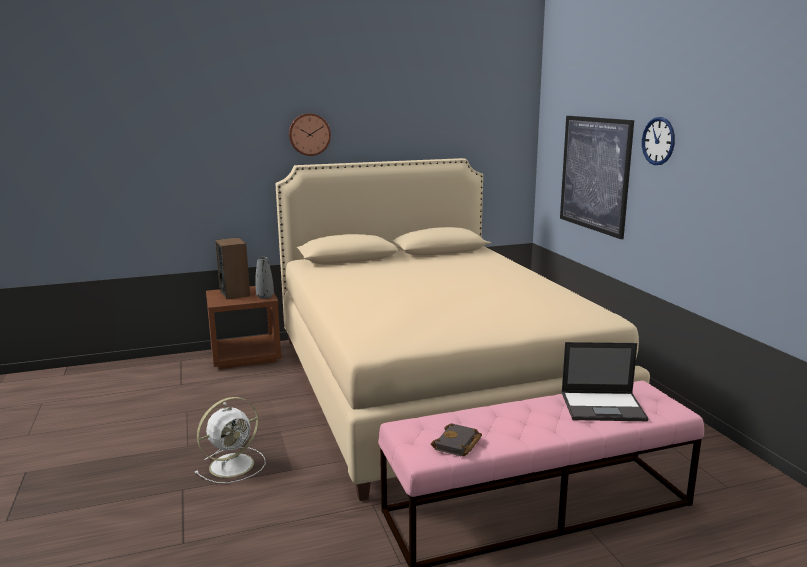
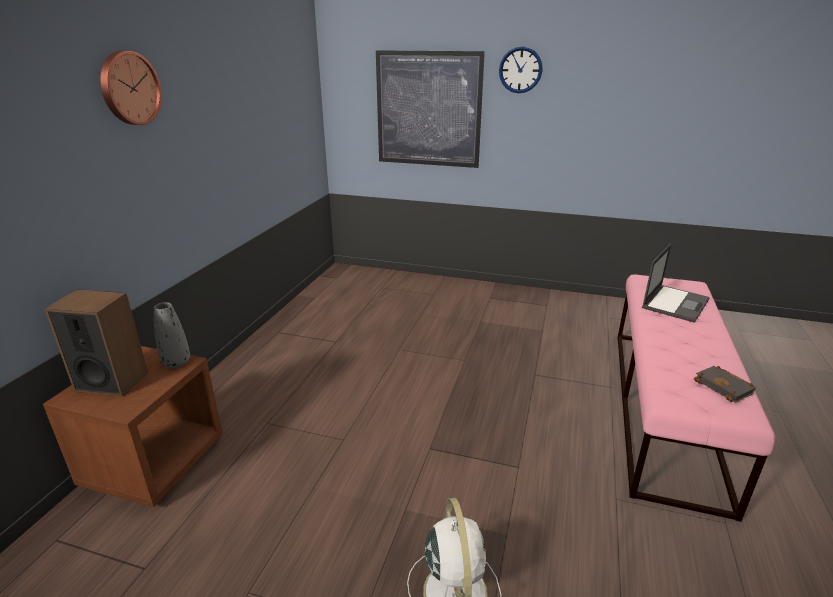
camera: 55 degrees left, 10 degrees up
beige bed [275,158,650,501] -> none

